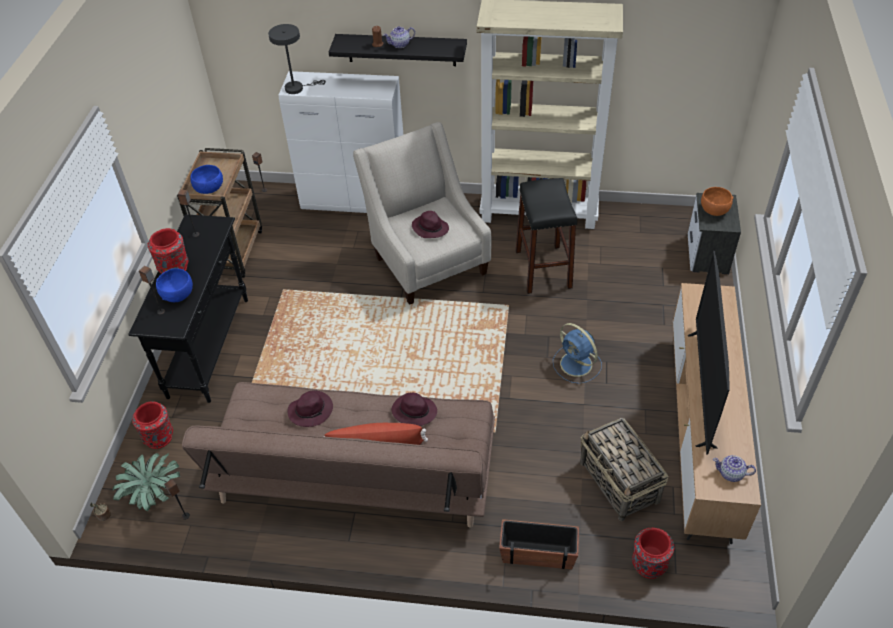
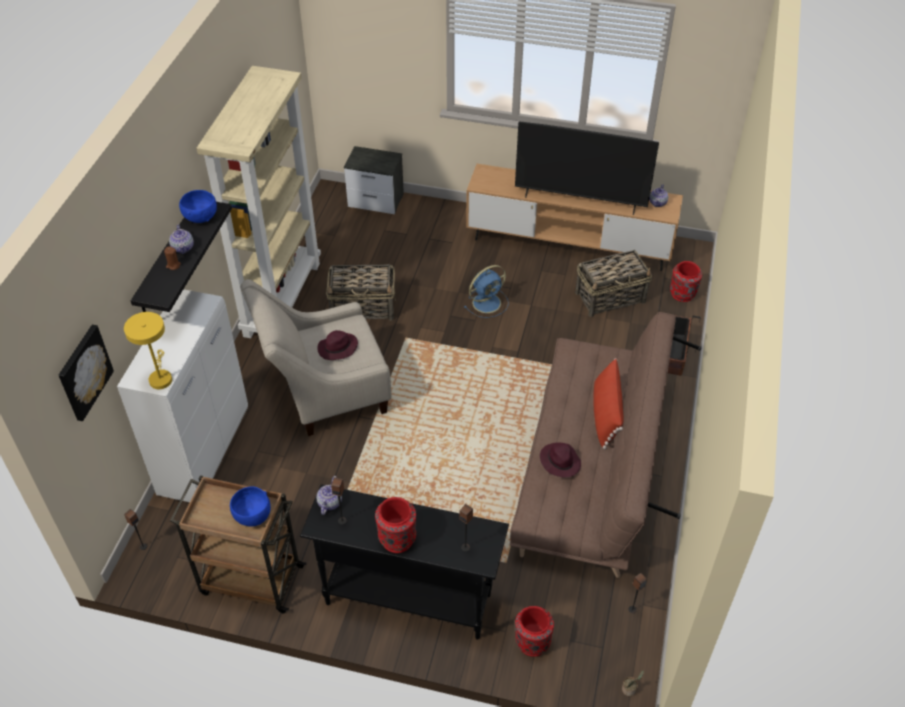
camera: 85 degrees left, 0 degrees up
potted plant [113,453,180,512] -> none
blue bowl [156,269,193,302] -> blue bowl moved to [179,190,217,223]
grey table lamp [268,24,326,94] -> yellow table lamp [124,312,172,389]
purple hat [392,393,437,426] -> none
black stool [516,178,577,294] -> basket [326,265,396,321]
orange bowl [701,187,733,216] -> none
none -> picture [59,325,114,421]
none -> teapot [316,476,342,515]

